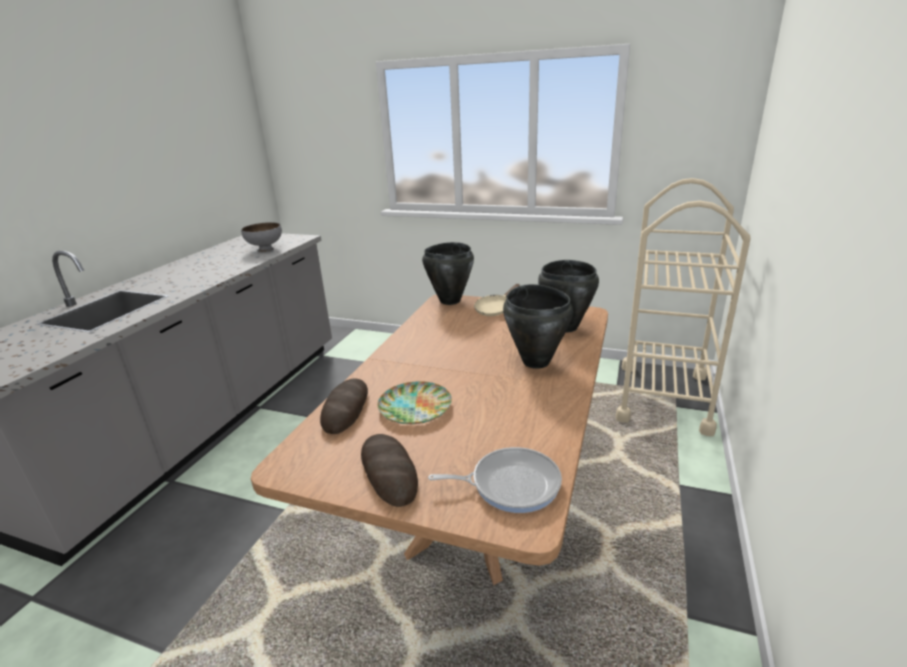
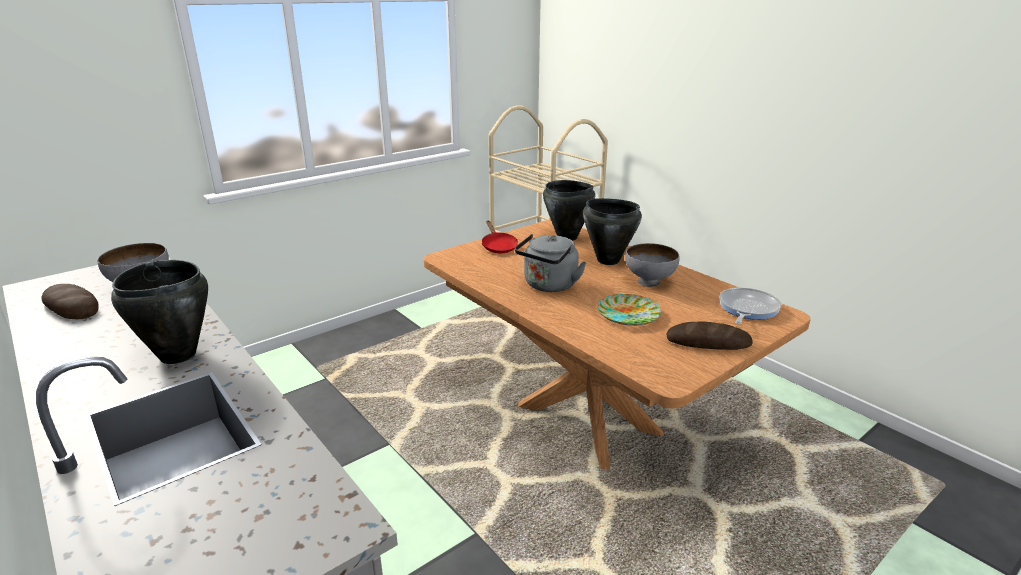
camera: 60 degrees left, 0 degrees up
bread [320,378,368,434] -> bread moved to [41,284,99,319]
black cooking pot [422,242,474,305] -> black cooking pot moved to [111,260,208,364]
beige frying pan [474,284,519,316] -> red frying pan [482,221,518,253]
none -> grey kettle [515,234,586,292]
none -> grey bowl [625,243,680,287]

